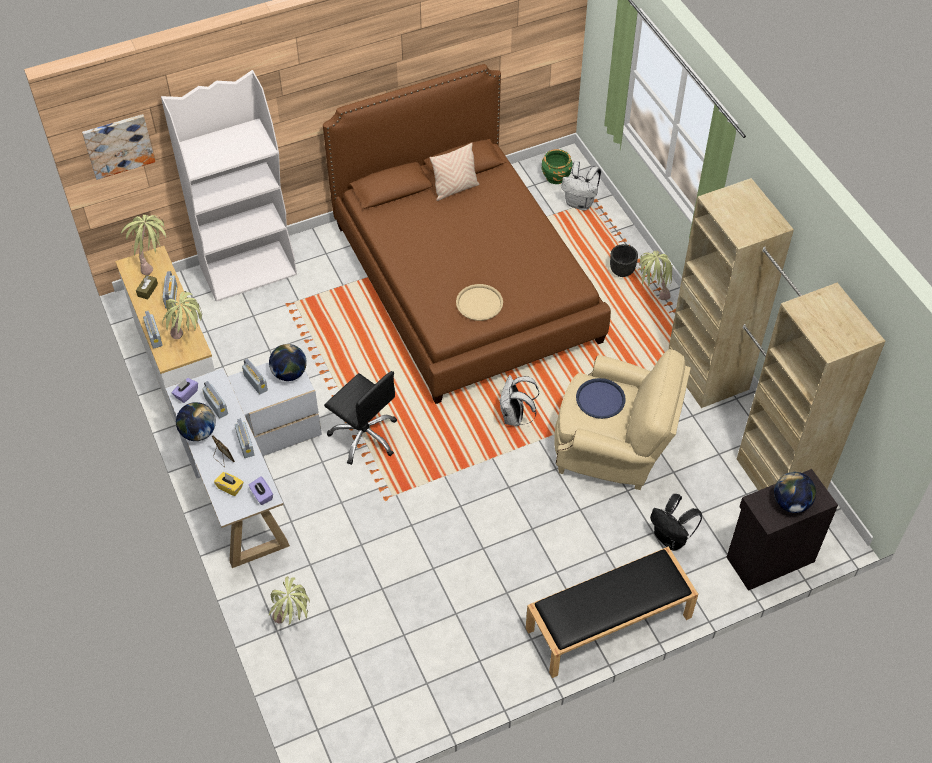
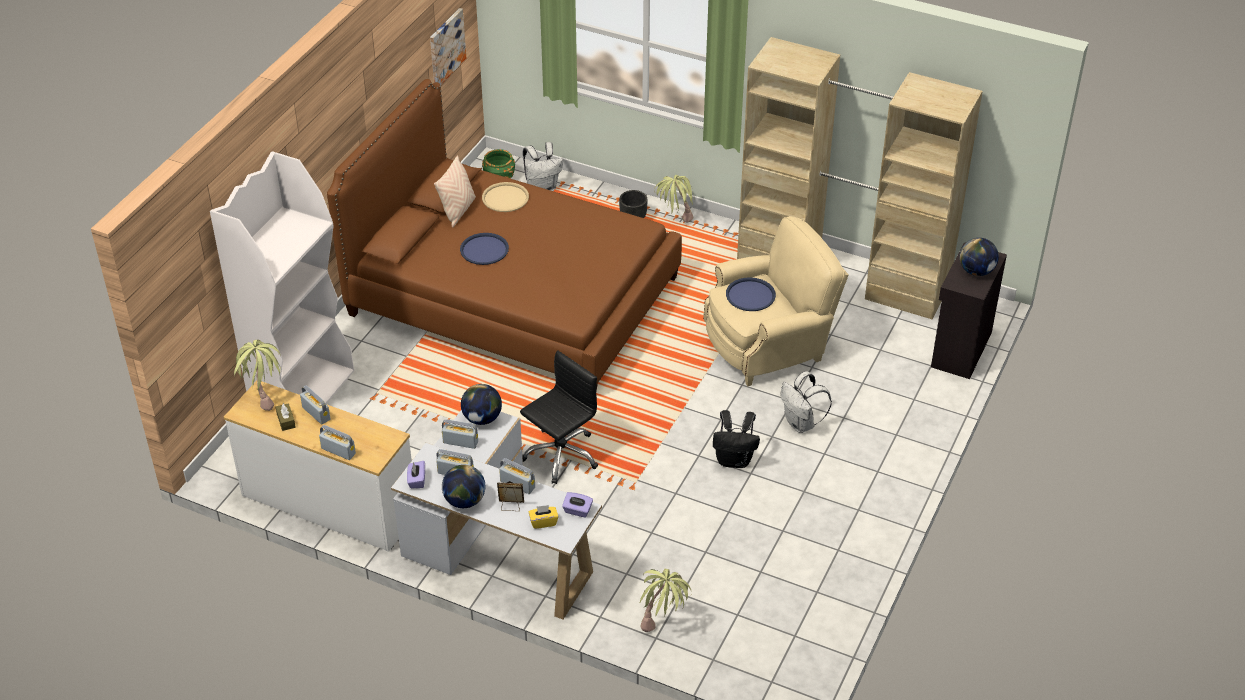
camera: 40 degrees left, 10 degrees down
picture [82,114,155,180] -> picture moved to [430,8,466,85]
potted plant [162,291,202,339] -> none
black office chair [324,371,397,465] -> black office chair turned 45 degrees counterclockwise [520,350,598,484]
beige tray [456,284,503,321] -> beige tray moved to [482,182,529,212]
white backpack [499,375,539,426] -> white backpack moved to [781,371,832,433]
black bench [526,546,698,678] -> none
black backpack [650,494,702,551] -> black backpack moved to [713,410,760,468]
none -> blue tray [460,233,509,265]

